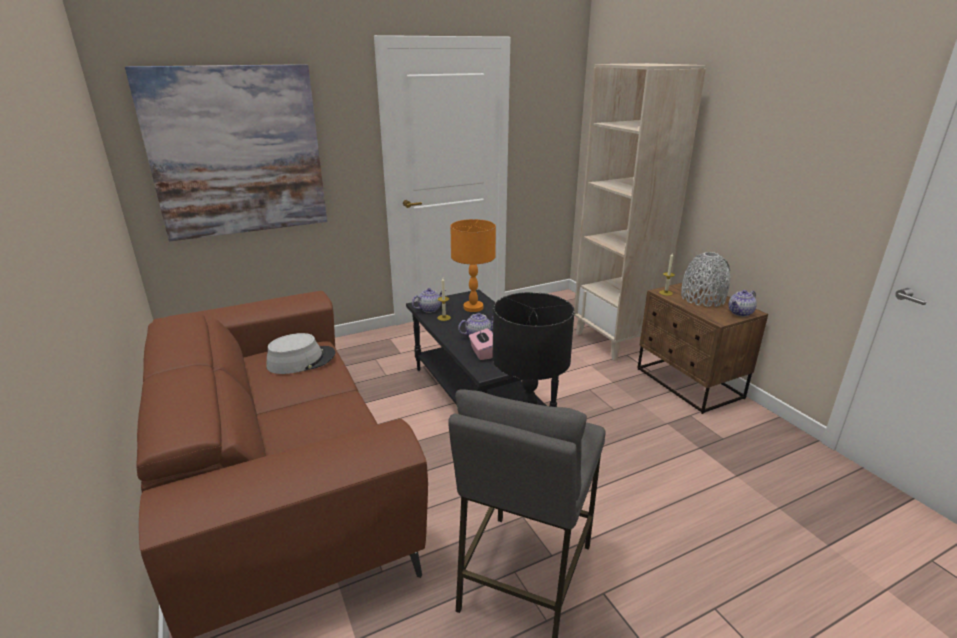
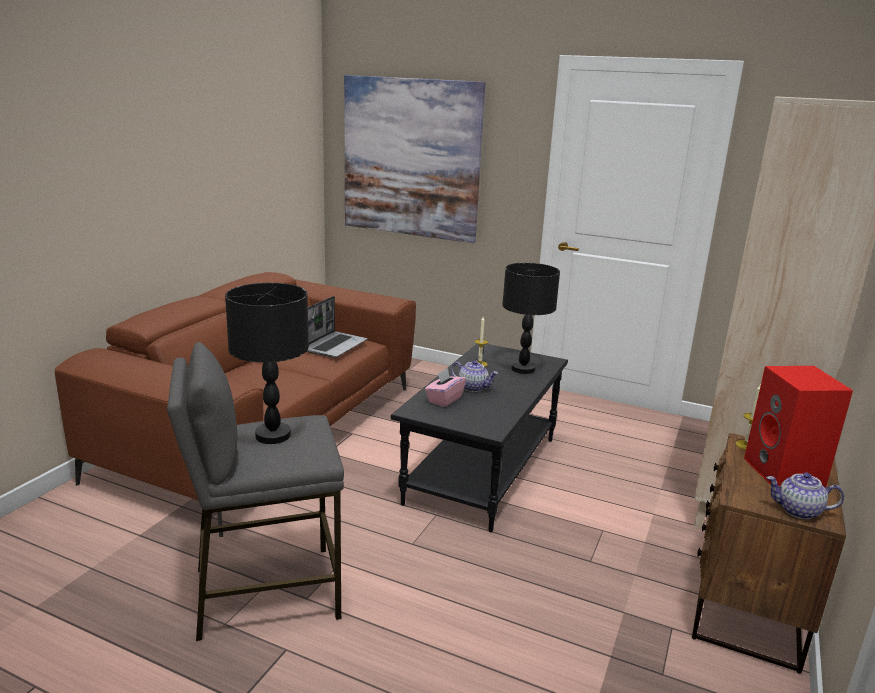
camera: 50 degrees right, 5 degrees down
grey hat [267,333,335,374] -> laptop [307,296,367,358]
teapot [412,288,446,313] -> none
orange table lamp [450,219,496,312] -> black table lamp [502,263,560,374]
grey vase [681,252,730,307] -> red speaker [744,366,853,487]

